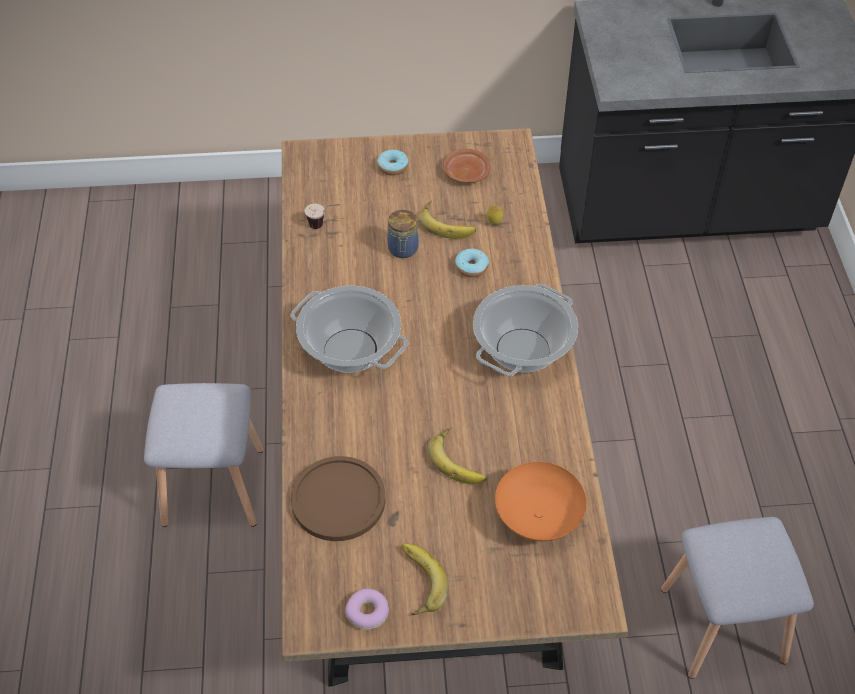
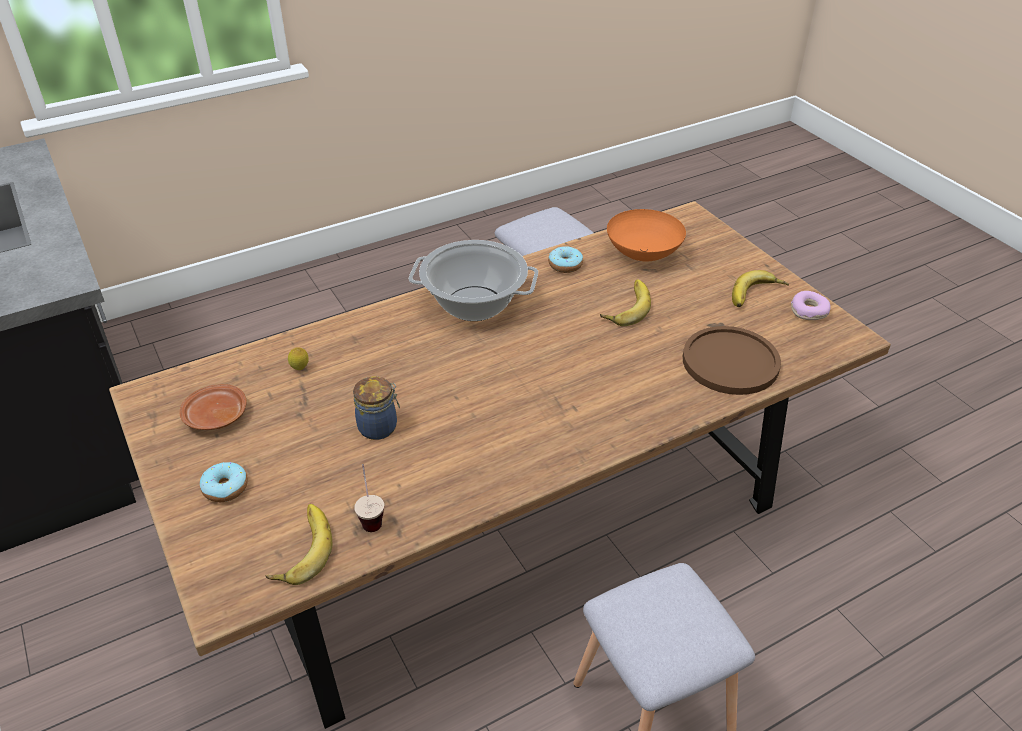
camera: 115 degrees left, 10 degrees down
cooking pot [291,286,408,373] -> none
banana [418,201,476,239] -> banana moved to [265,504,332,585]
donut [455,249,489,277] -> donut moved to [548,246,583,273]

